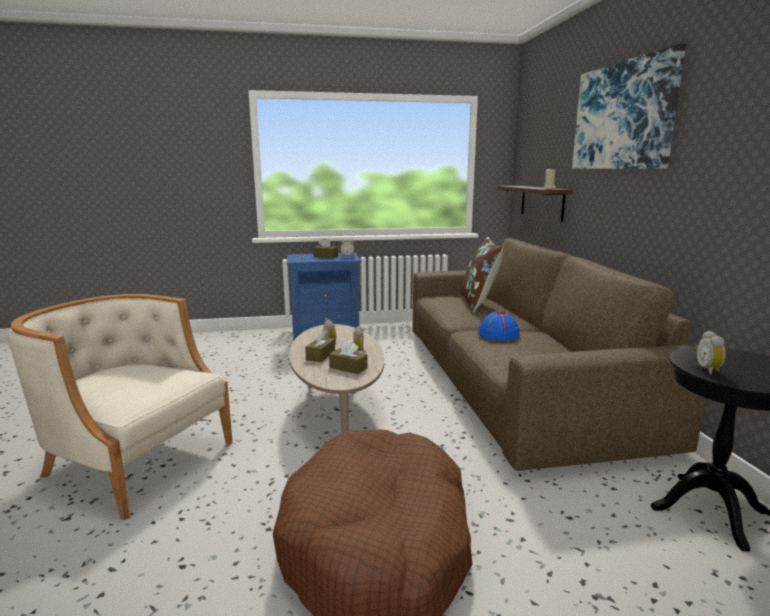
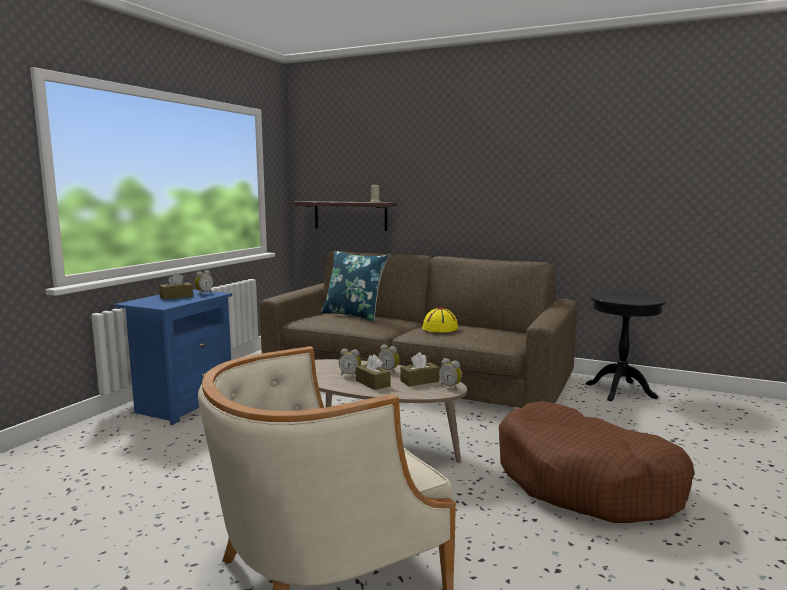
camera: 55 degrees left, 5 degrees down
brown pillow [461,237,503,313] -> blue pillow [321,251,389,322]
blue hat [478,311,520,341] -> yellow hat [422,307,458,333]
picture [572,43,686,169] -> none
alarm clock [697,331,725,375] -> alarm clock moved to [439,358,462,390]

